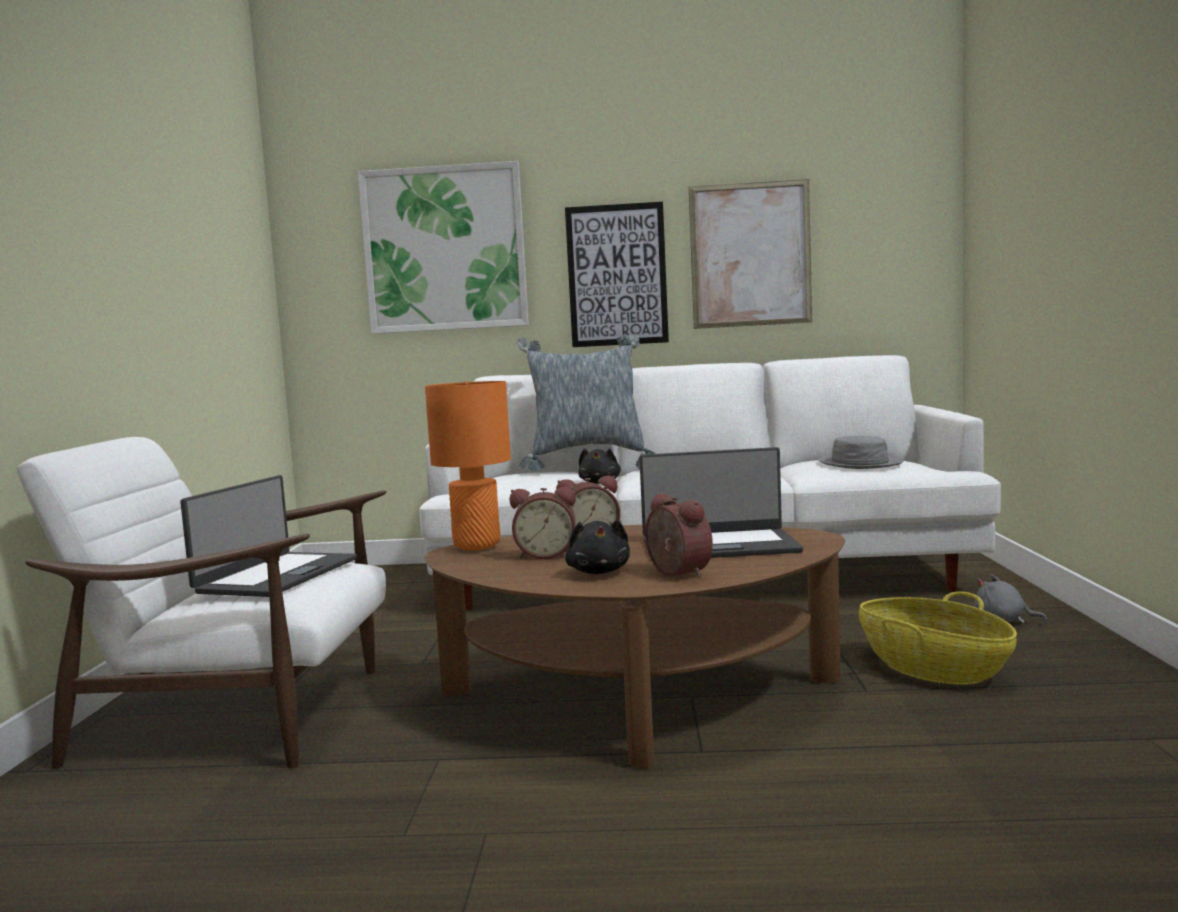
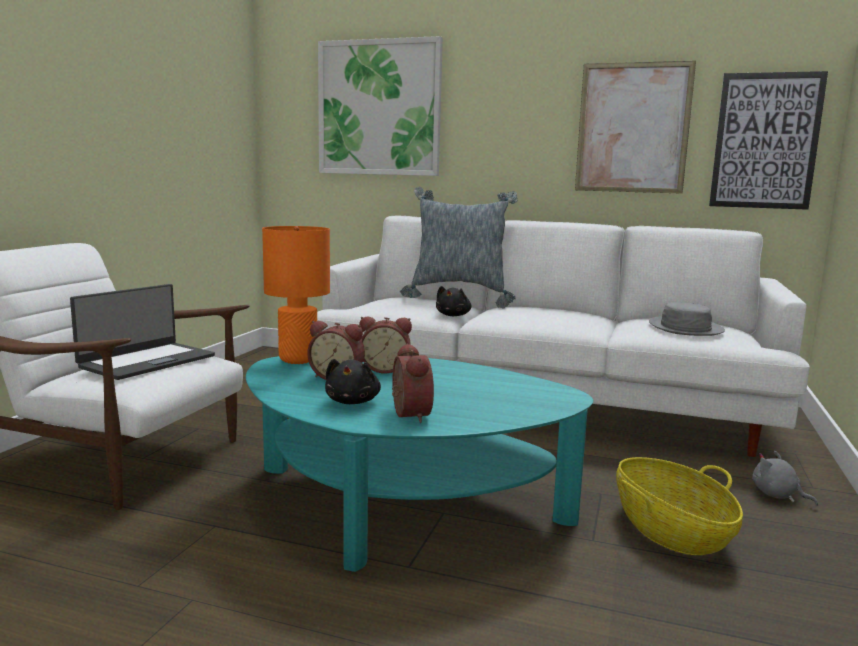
camera: 15 degrees right, 5 degrees up
brown coffee table [425,525,845,768] -> turquoise coffee table [246,356,593,572]
picture [565,202,669,347] -> picture moved to [709,71,828,210]
laptop [639,447,803,558] -> none

